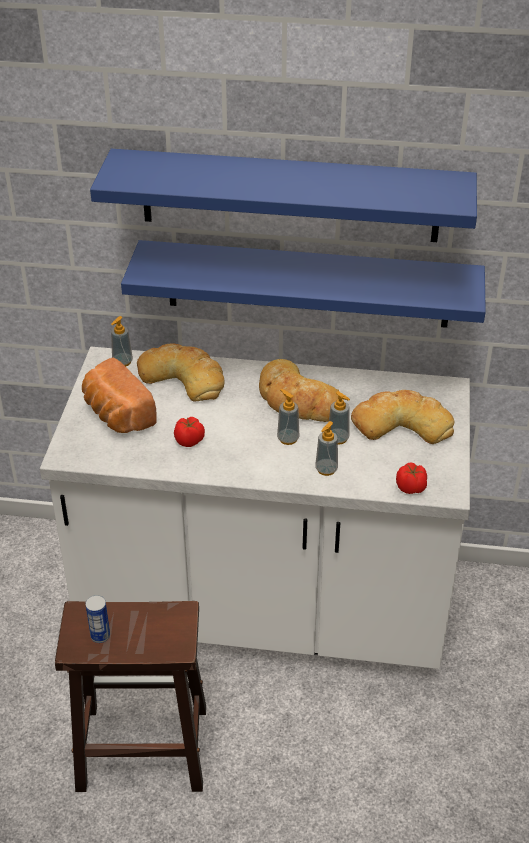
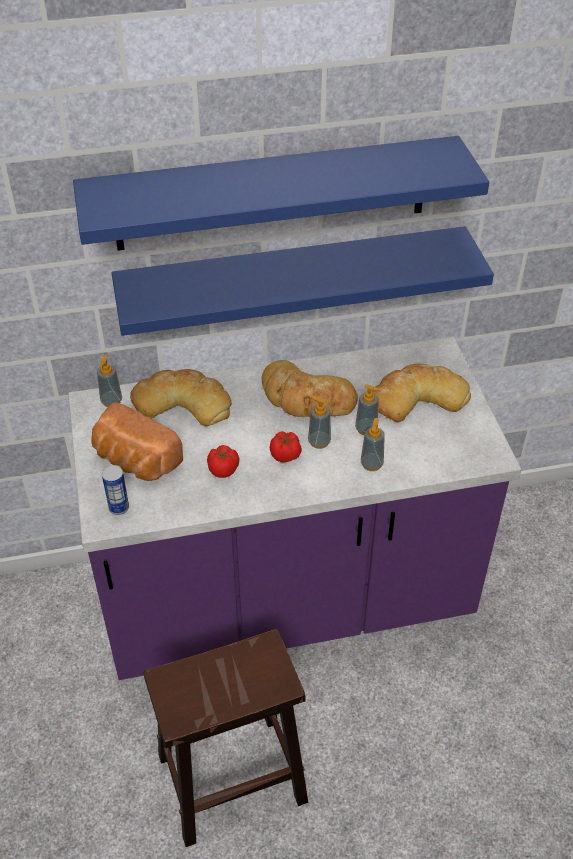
camera: 20 degrees left, 5 degrees up
white counter [40,347,470,669] -> purple counter [68,337,521,680]
can [85,595,110,643] -> can moved to [102,465,129,515]
tomato [396,462,427,494] -> tomato moved to [270,431,302,462]

